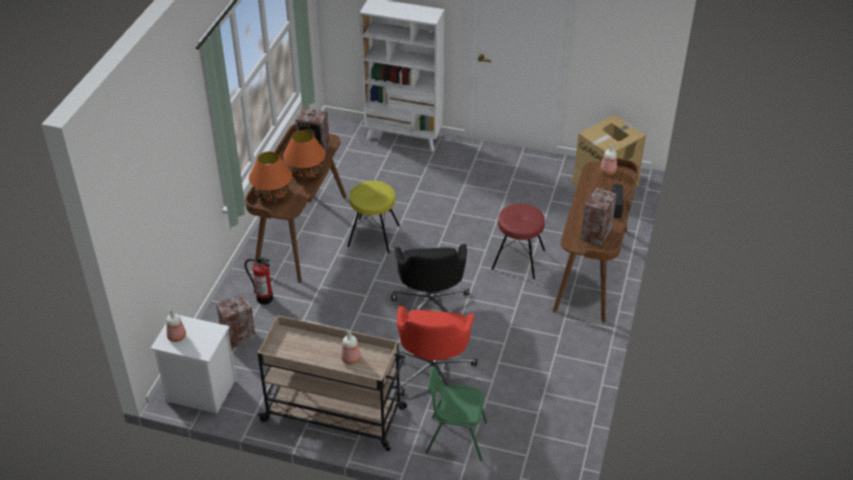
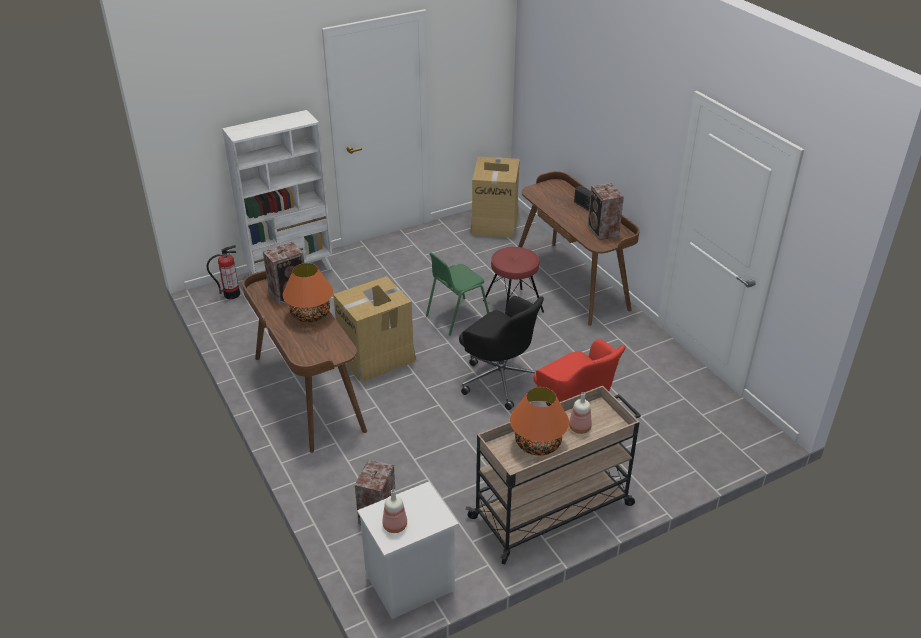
camera: 45 degrees left, 5 degrees down
fire extinguisher [245,257,273,305] -> fire extinguisher moved to [207,245,240,299]
orange table lamp [249,151,292,202] -> orange table lamp moved to [510,387,569,455]
yellow stool [347,181,400,254] -> cardboard box [333,276,416,382]
green chair [426,366,488,461] -> green chair moved to [426,253,489,336]
bottle [600,144,617,175] -> none

